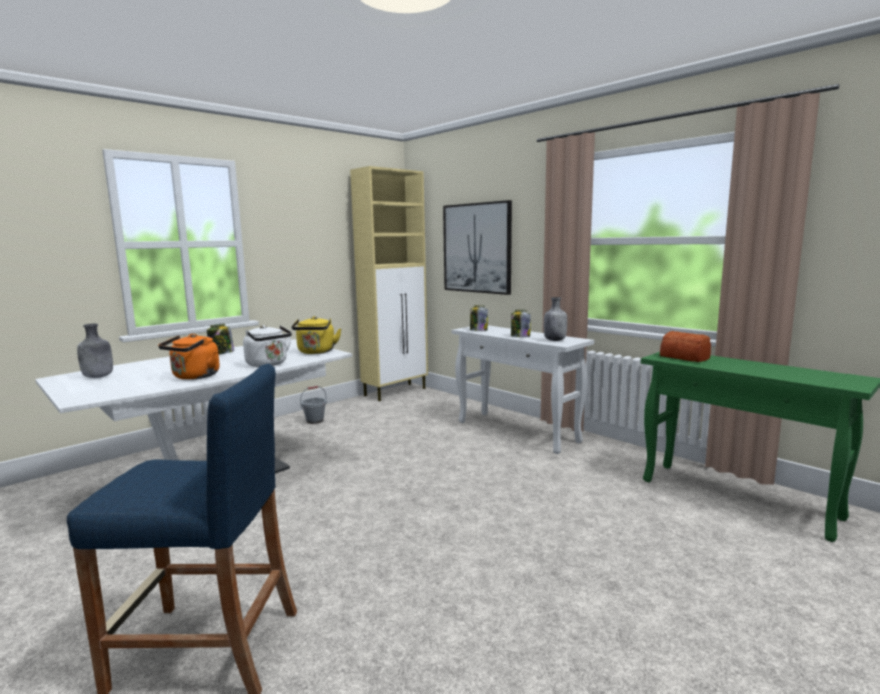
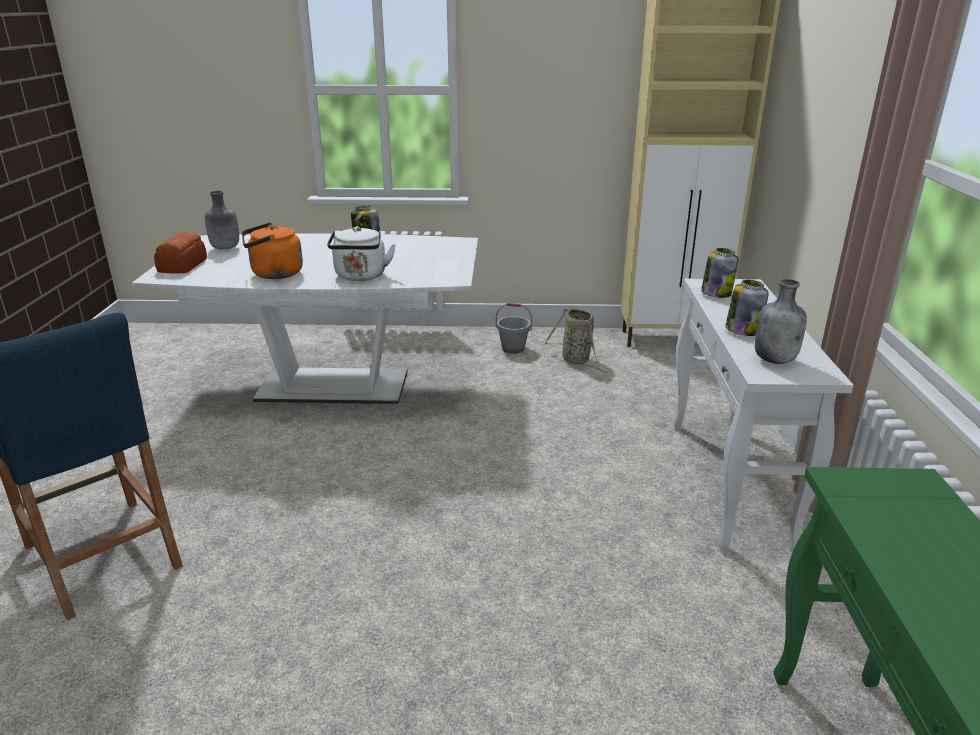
camera: 45 degrees right, 15 degrees up
yellow kettle [292,316,341,354] -> none
picture [443,200,512,295] -> none
bread [660,331,711,362] -> bread moved to [154,232,207,273]
none -> basket [544,307,608,373]

